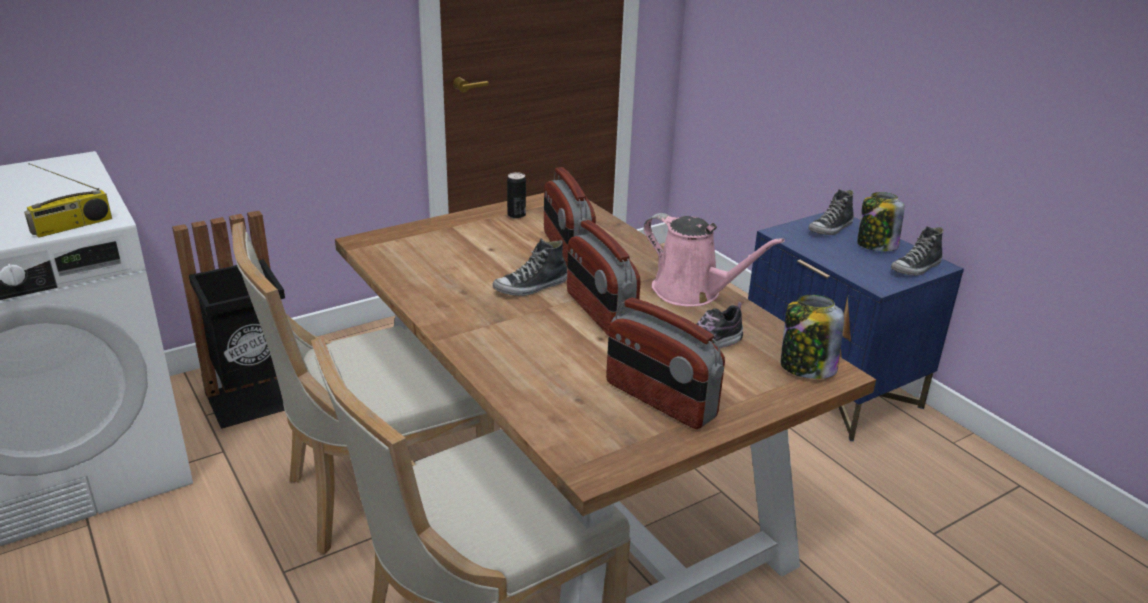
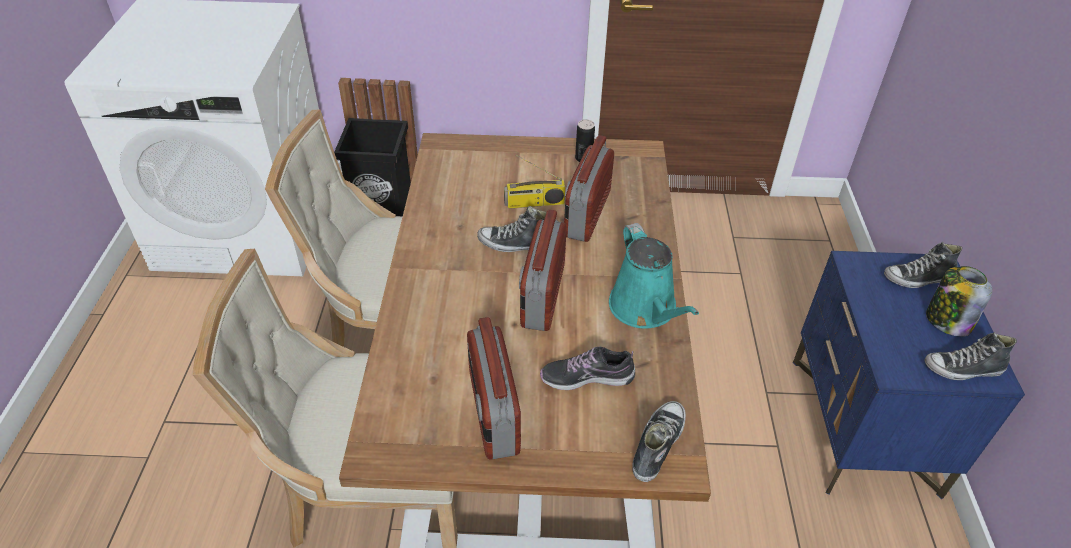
camera: 35 degrees right, 15 degrees up
radio [24,163,112,238] -> radio moved to [504,155,565,209]
pink watering can [644,213,785,307] -> turquoise watering can [609,223,699,329]
jar [781,295,844,379] -> shoe [632,401,686,482]

